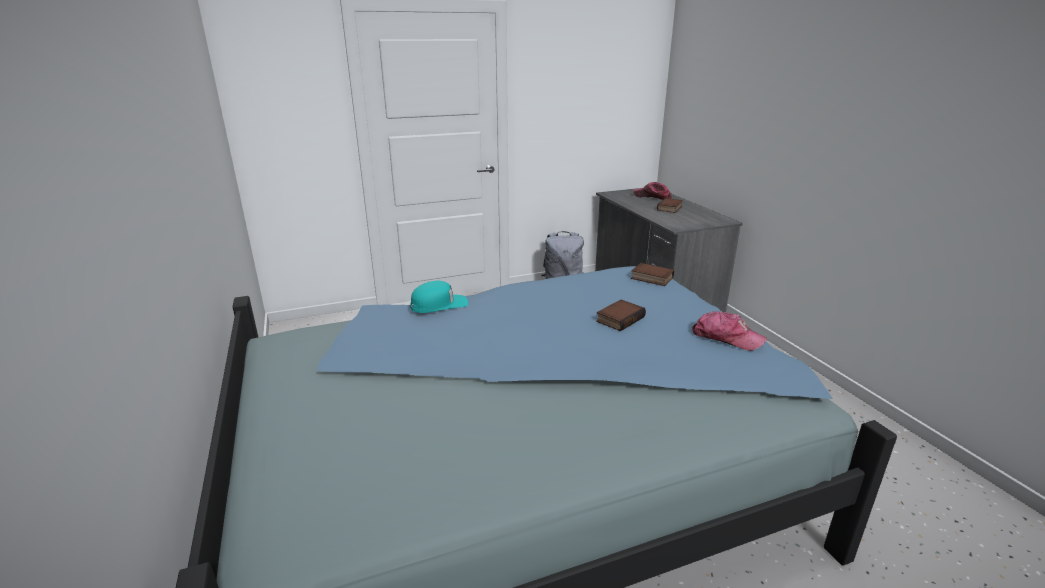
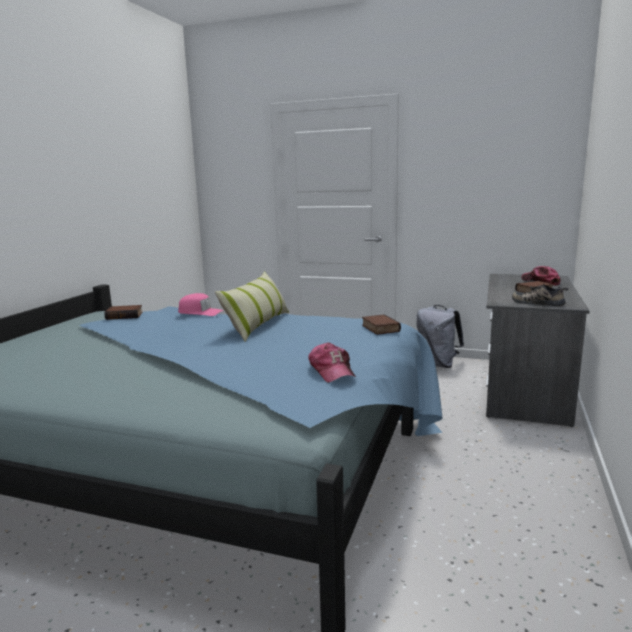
camera: 40 degrees right, 10 degrees down
turquoise cap [410,281,469,313] -> pink cap [178,293,224,316]
book [596,299,646,331] -> book moved to [104,305,143,320]
none -> pillow [215,271,289,342]
none -> shoe [512,284,569,306]

